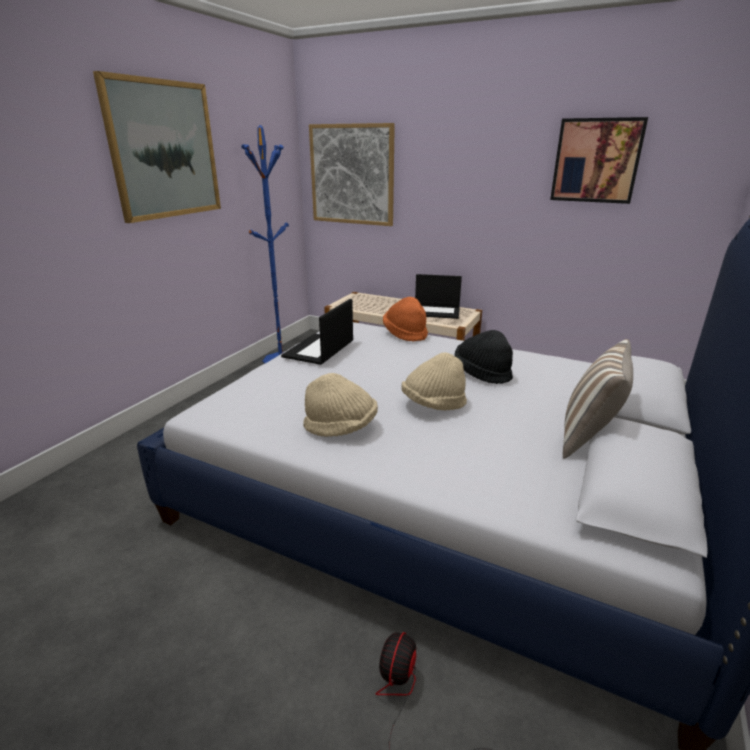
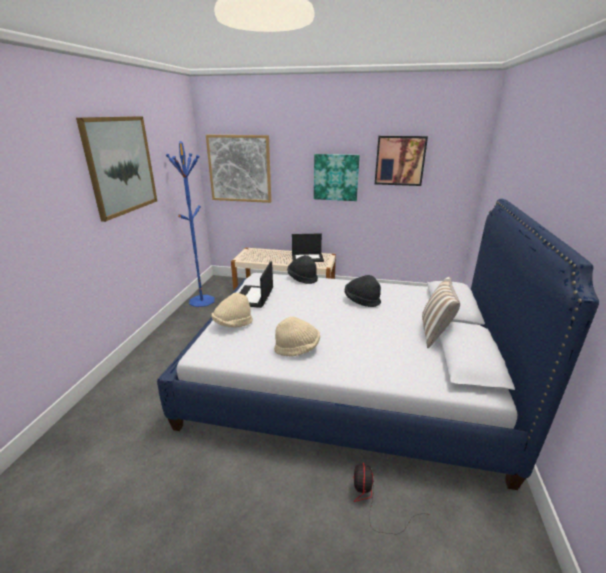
camera: 15 degrees left, 0 degrees up
orange hat [383,297,428,342] -> black hat [287,255,318,284]
beige hat [401,352,467,411] -> beige hat moved to [211,293,253,328]
none -> picture [314,154,360,201]

